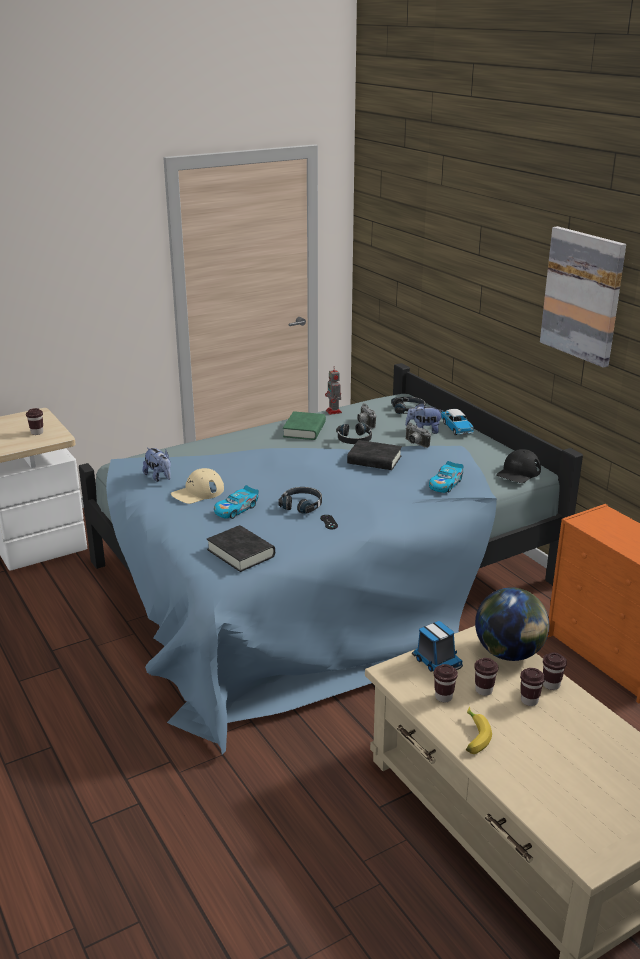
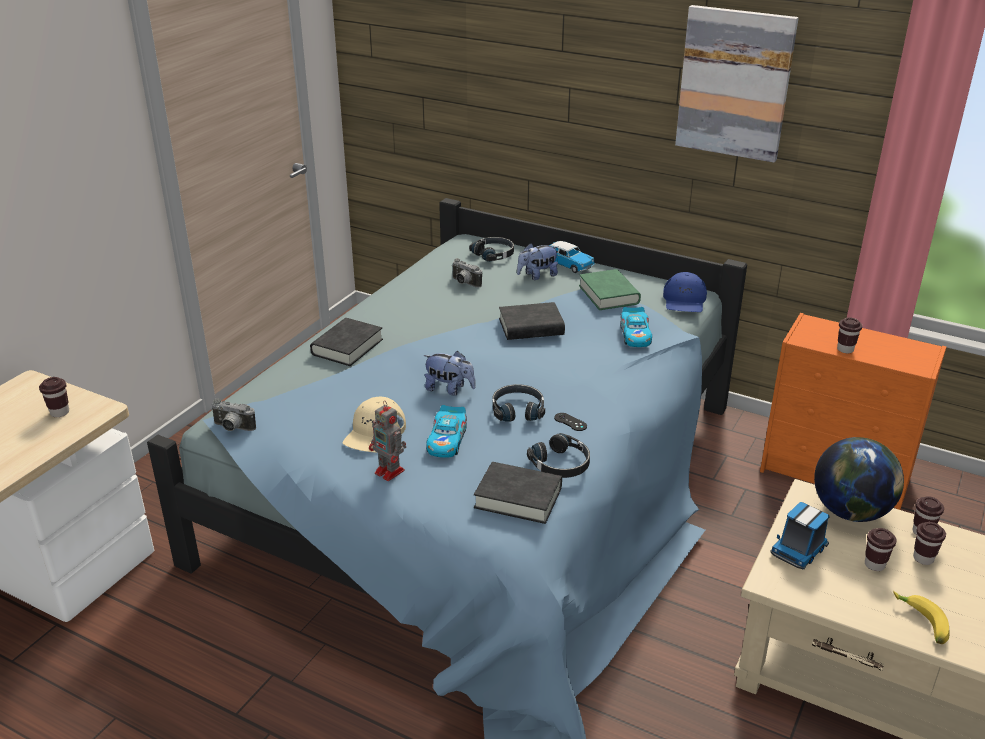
camera: 30 degrees left, 5 degrees up
plush toy [143,448,171,482] -> plush toy moved to [423,351,476,396]
green book [283,411,326,440] -> green book moved to [579,269,641,310]
toy robot [325,366,342,415] -> toy robot moved to [369,401,406,481]
black headphones [336,423,372,444] -> black headphones moved to [527,433,590,478]
camera [405,423,431,448] -> camera moved to [211,399,256,431]
toy truck [412,621,463,672] -> toy truck turned 105 degrees clockwise [770,502,830,569]
brown cup [434,664,458,702] -> brown cup moved to [837,317,862,353]
black cap [496,449,541,483] -> blue cap [663,272,707,312]
none -> black book [310,318,383,366]

